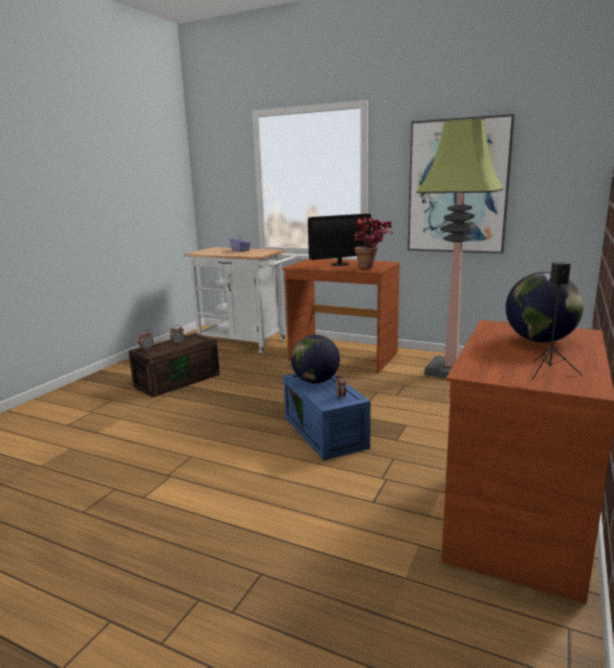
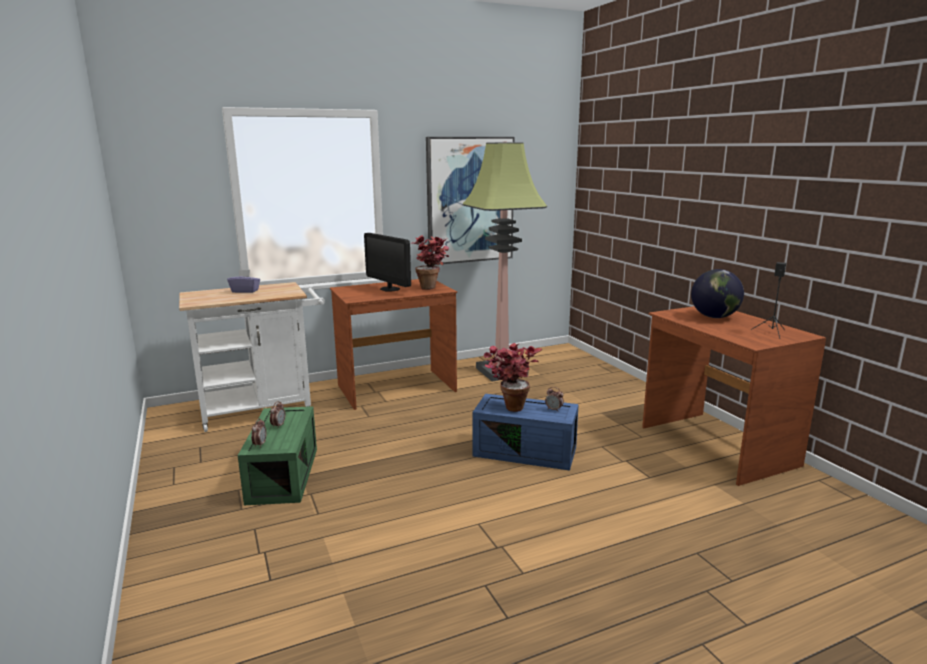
camera: 50 degrees left, 0 degrees up
brown storage box [129,333,220,397] -> green storage box [238,406,317,505]
globe [291,334,340,384] -> potted plant [483,343,542,412]
monitor [308,214,371,266] -> monitor turned 120 degrees clockwise [364,233,411,292]

